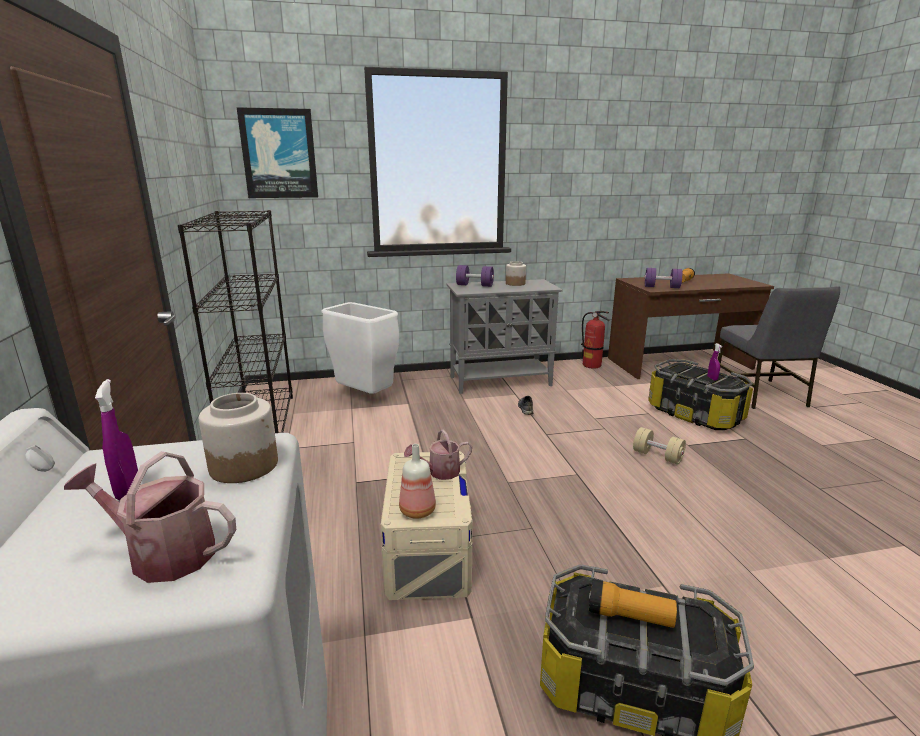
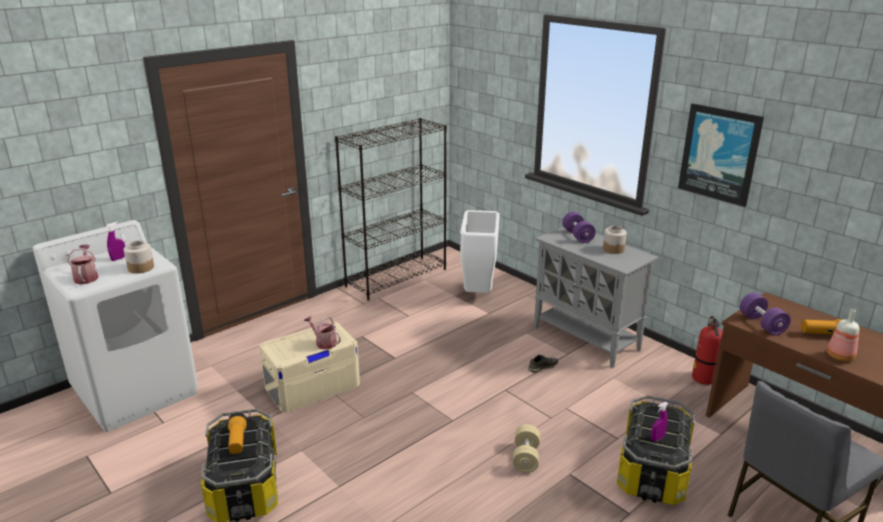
camera: 60 degrees right, 5 degrees up
picture [237,107,318,198] -> picture moved to [678,103,764,207]
bottle [399,444,436,519] -> bottle moved to [827,309,859,361]

